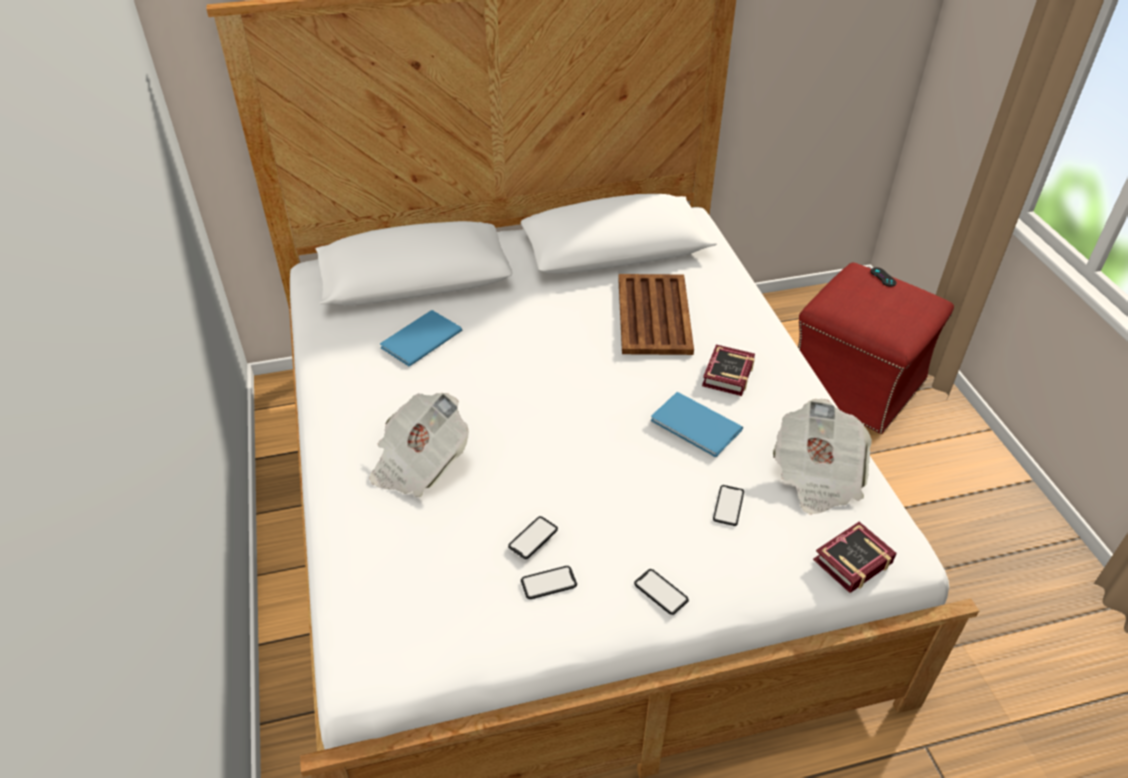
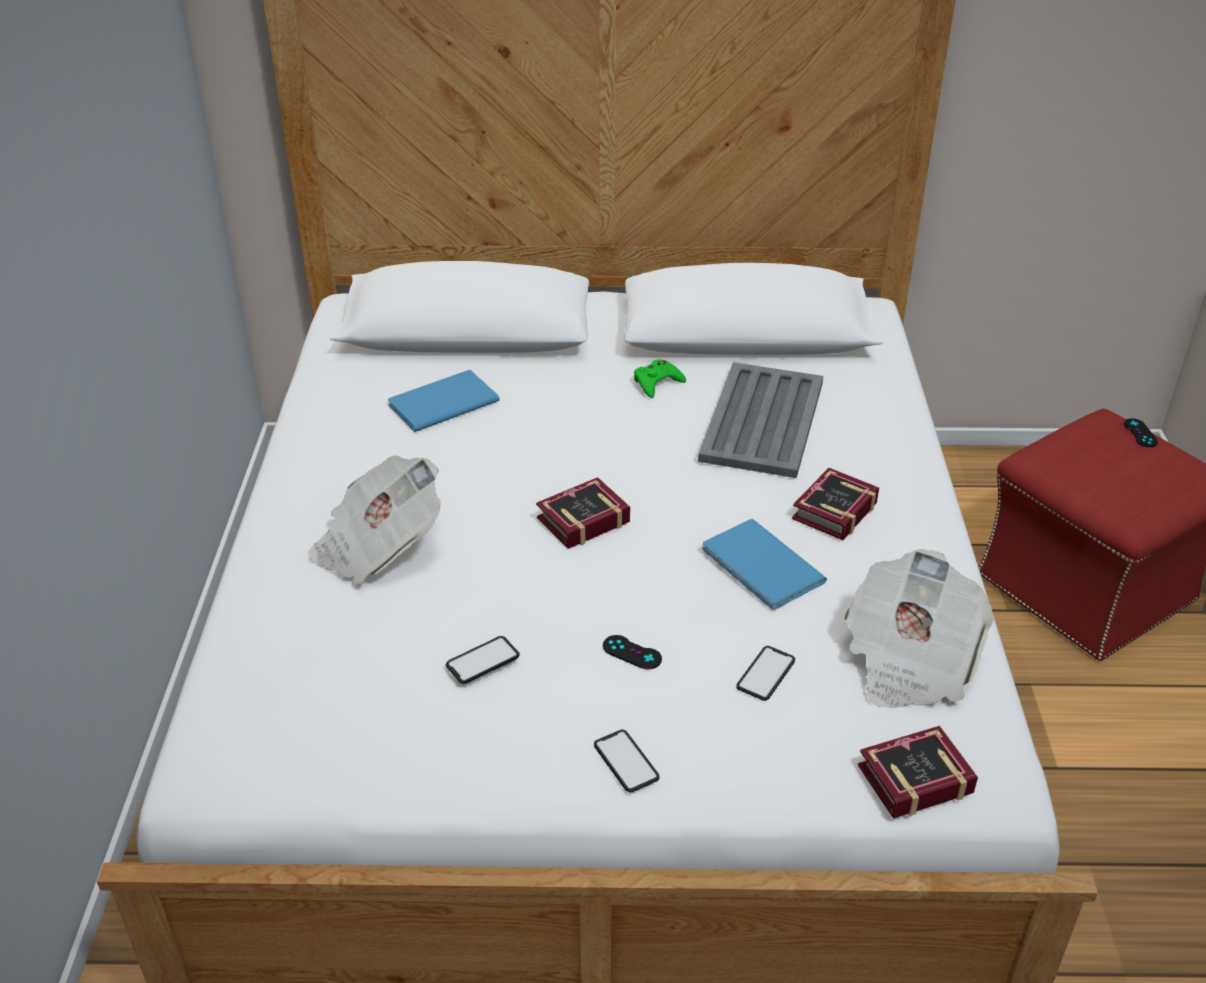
camera: 15 degrees right, 5 degrees down
phone [521,566,577,599] -> none
brown tray [618,274,694,355] -> grey tray [698,362,823,478]
none -> book [536,477,630,549]
none -> black game controller [603,635,662,670]
none -> green game controller [634,359,686,398]

